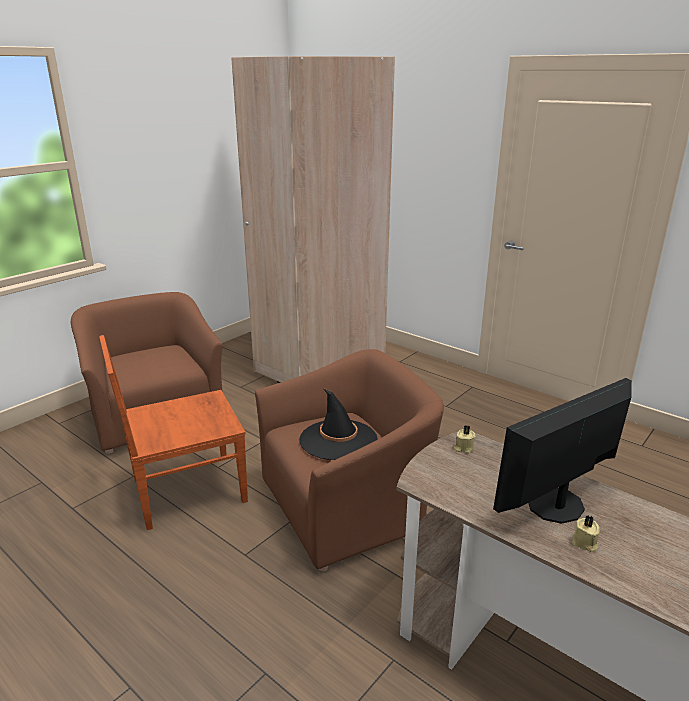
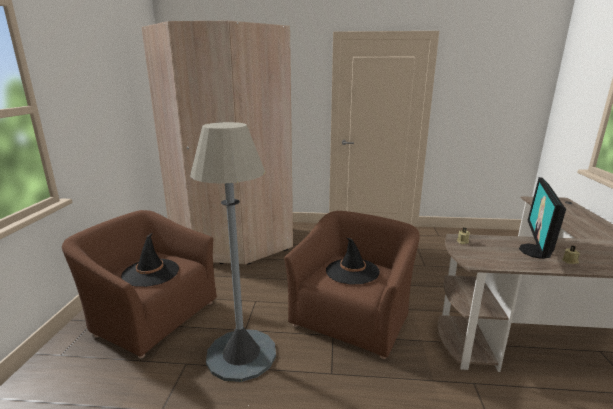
camera: 35 degrees left, 5 degrees down
brown chair [99,335,248,530] -> grey floor lamp [190,122,276,382]
none -> black hat [121,233,179,287]

